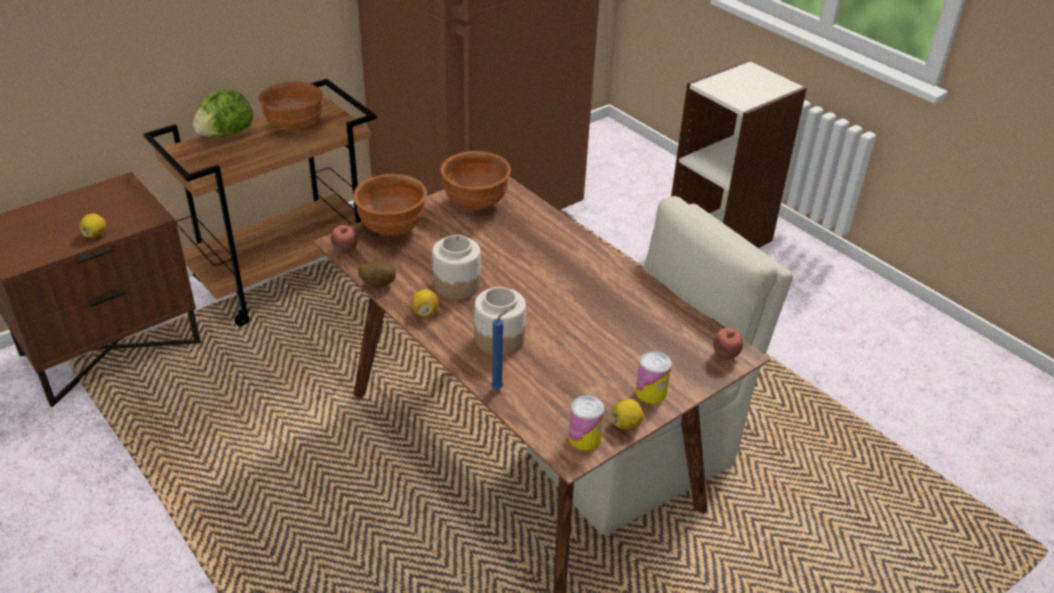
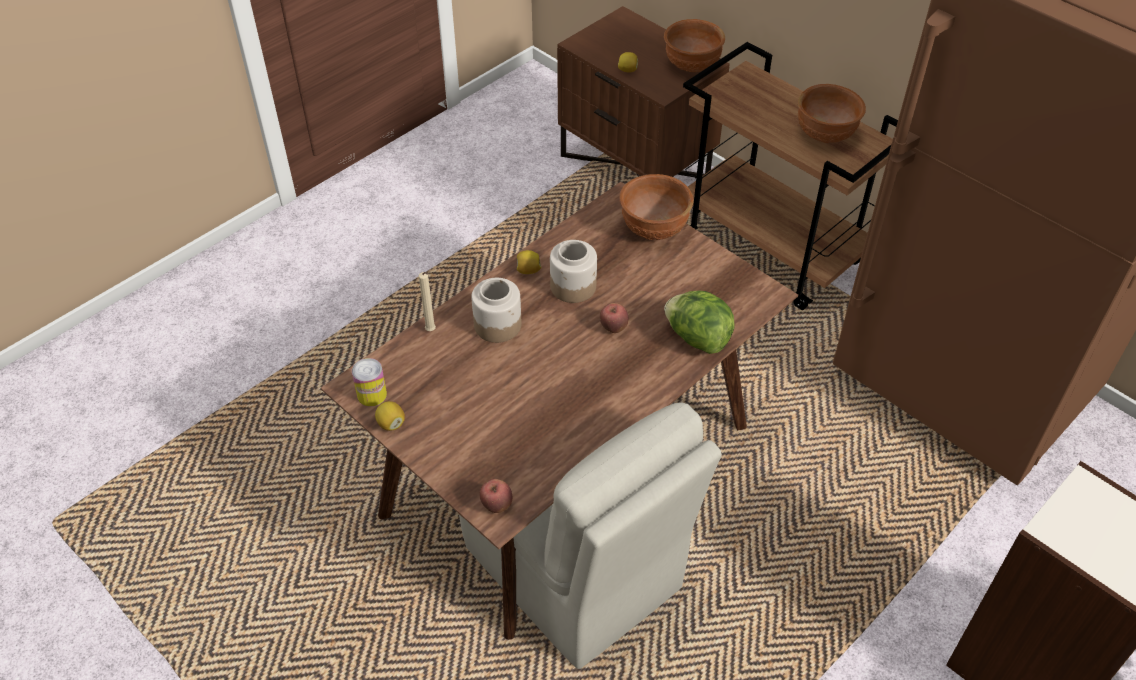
camera: 85 degrees right, 10 degrees up
lettuce [193,89,253,138] -> lettuce moved to [664,291,735,354]
apple [331,225,358,254] -> apple moved to [600,303,629,333]
potato [358,261,396,287] -> none
brown bowl [440,151,511,210] -> brown bowl moved to [664,19,725,72]
blue candle [491,311,507,389] -> beige candle [419,272,436,331]
can [636,351,672,404] -> none

